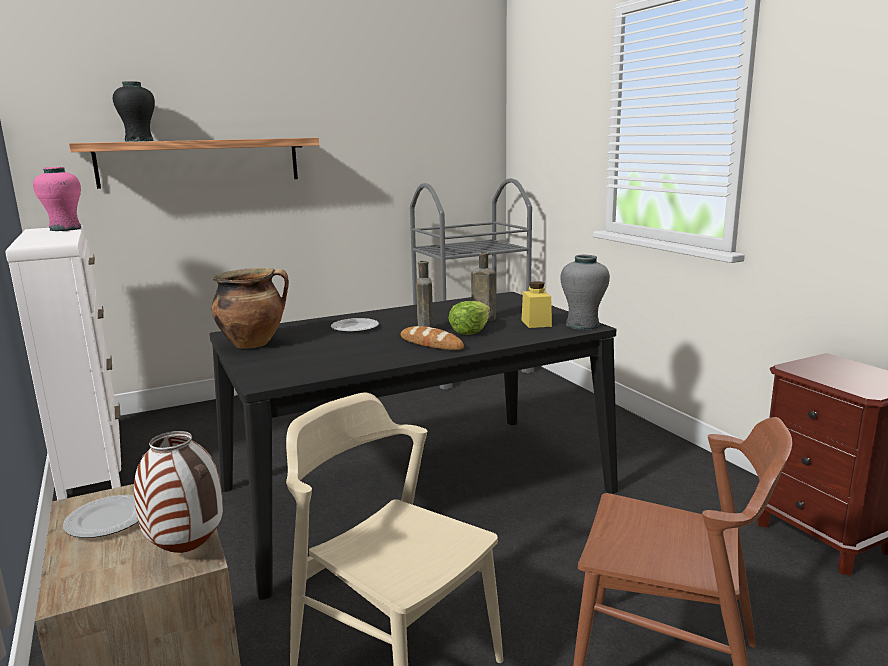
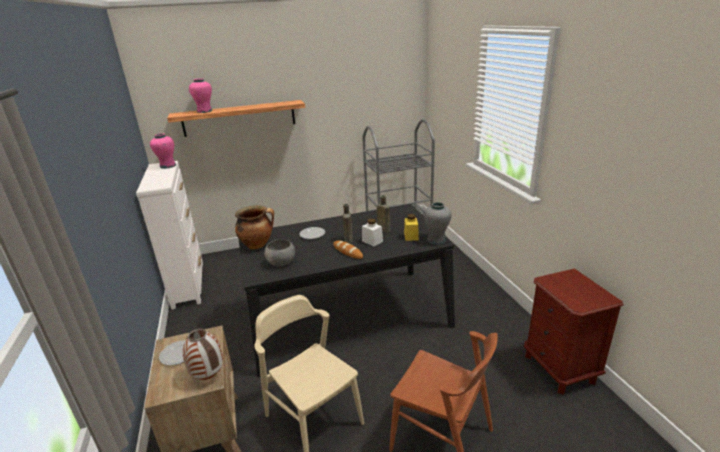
camera: 10 degrees right, 10 degrees up
black vase [113,81,155,142] -> pink vase [189,78,212,113]
lettuce [449,301,490,335] -> white jar [362,219,383,246]
none -> grey bowl [264,239,295,266]

